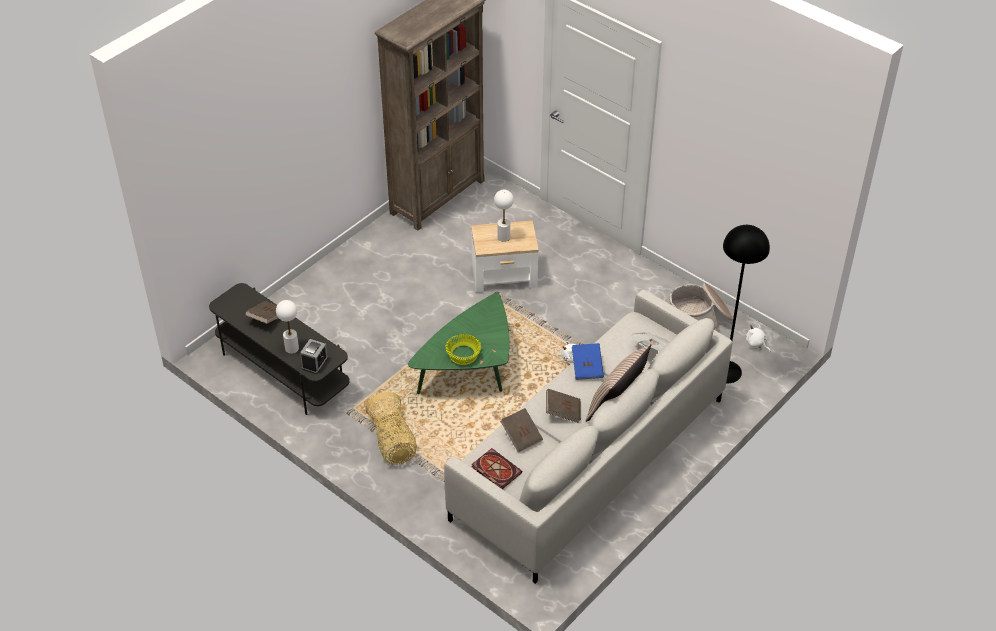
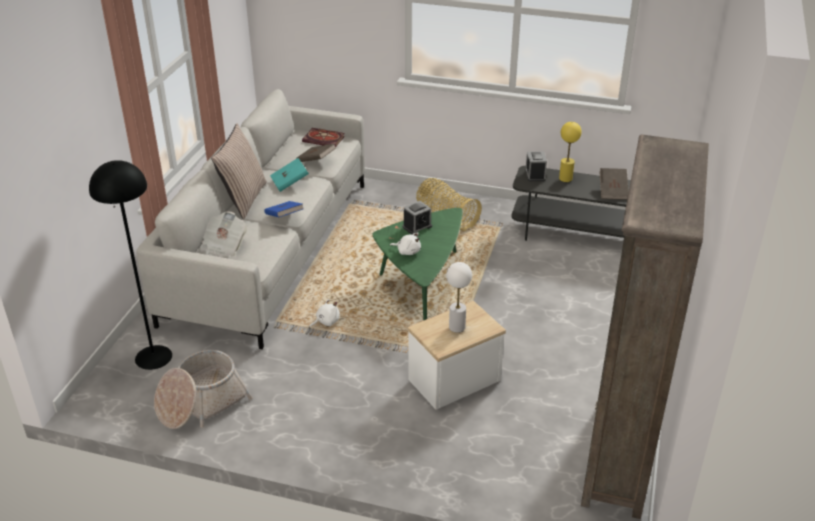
camera: 155 degrees right, 10 degrees down
white table lamp [276,300,299,354] -> yellow table lamp [559,122,582,182]
yellow bowl [445,334,481,365] -> alarm clock [403,201,432,235]
brown book [546,389,581,423] -> turquoise book [270,158,309,192]
white plush toy [746,324,770,352] -> white plush toy moved to [390,232,421,255]

